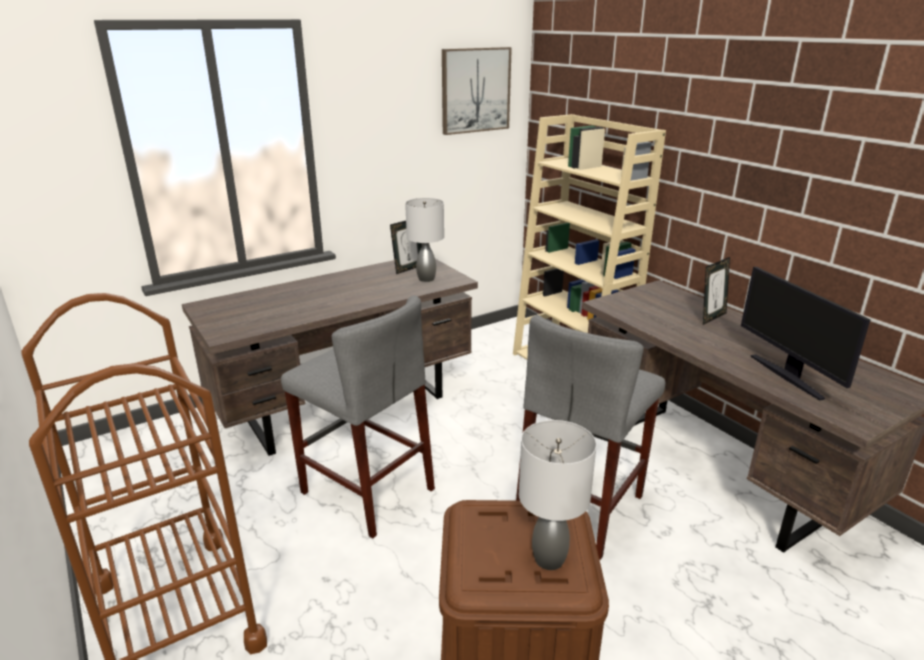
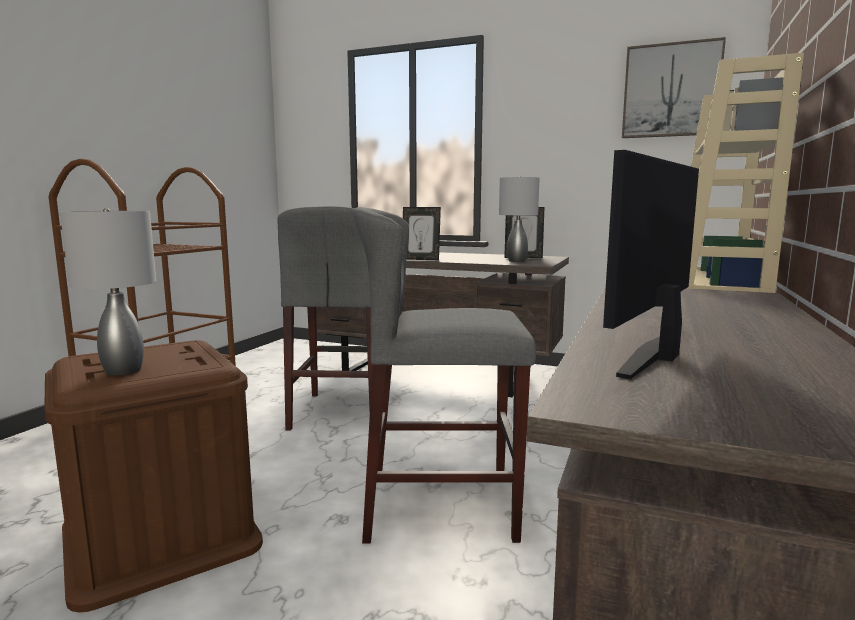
camera: 55 degrees right, 15 degrees down
picture frame [703,257,730,325] -> picture frame moved to [403,207,441,260]

